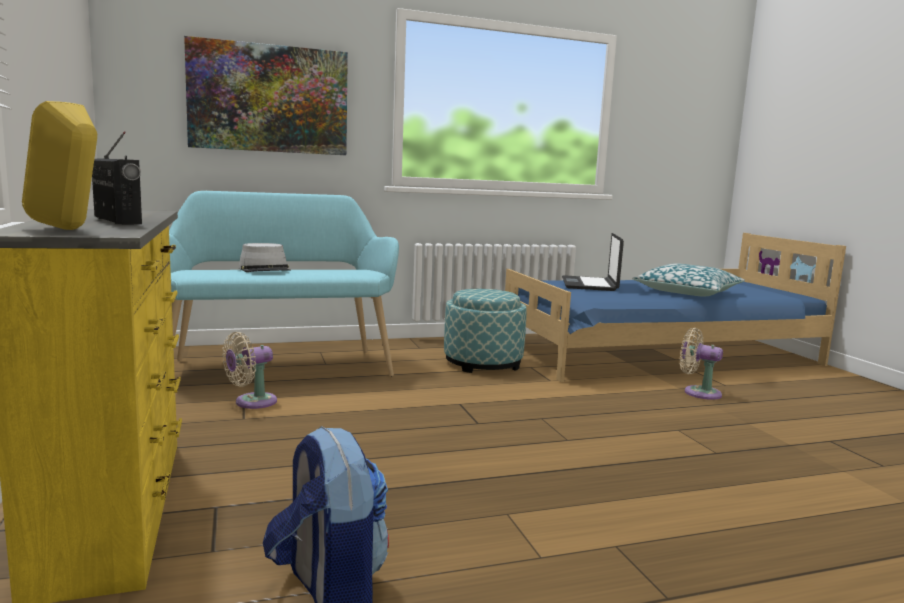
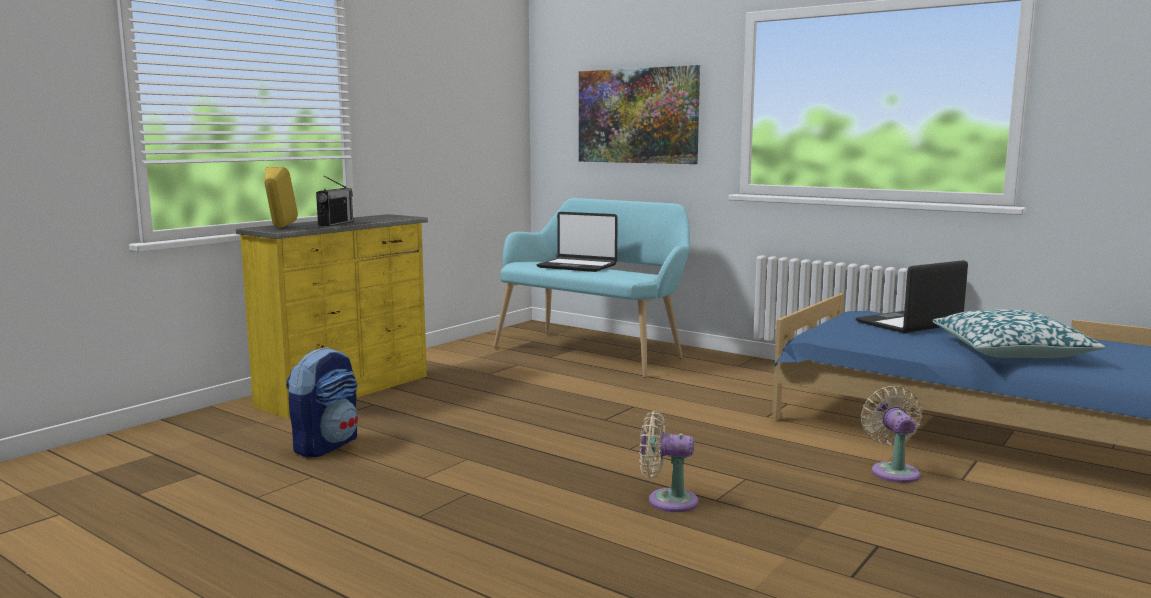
camera: 55 degrees right, 0 degrees up
beige fan [222,332,277,409] -> beige fan moved to [639,411,698,512]
grey hat [239,243,291,272] -> laptop [537,212,618,272]
ottoman [444,289,527,373] -> none

